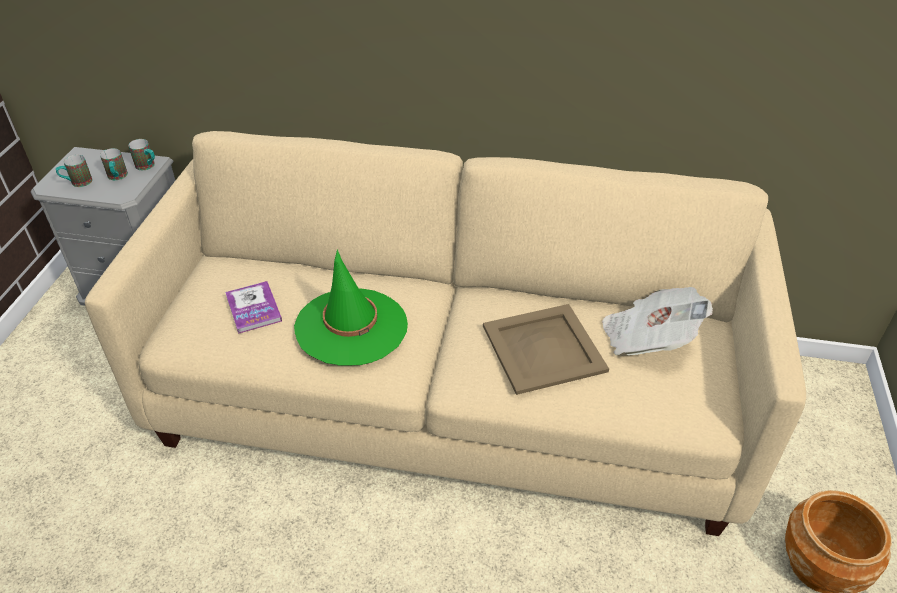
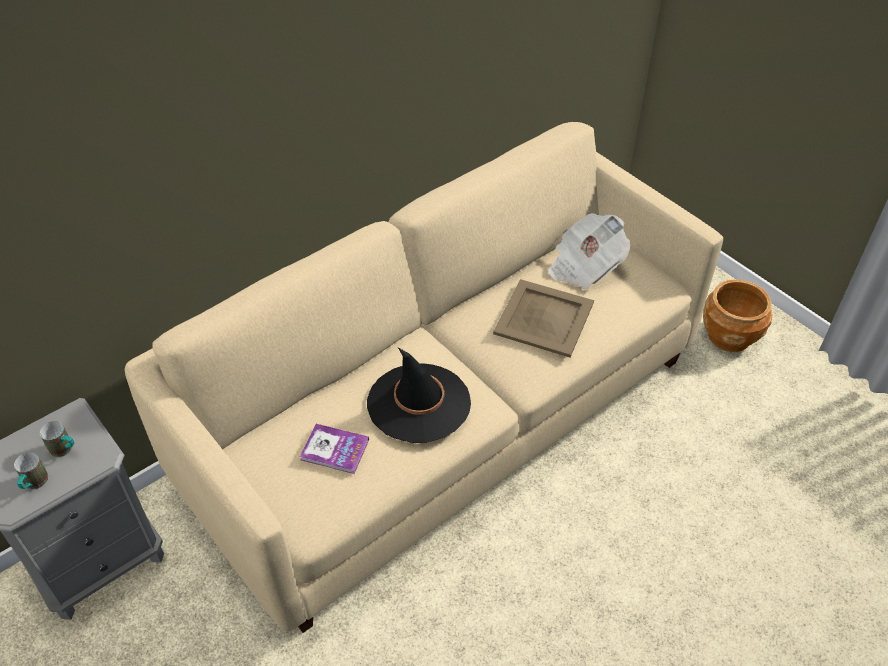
camera: 50 degrees left, 5 degrees up
mug [128,139,155,170] -> none
green hat [294,249,408,366] -> black hat [367,348,471,443]

